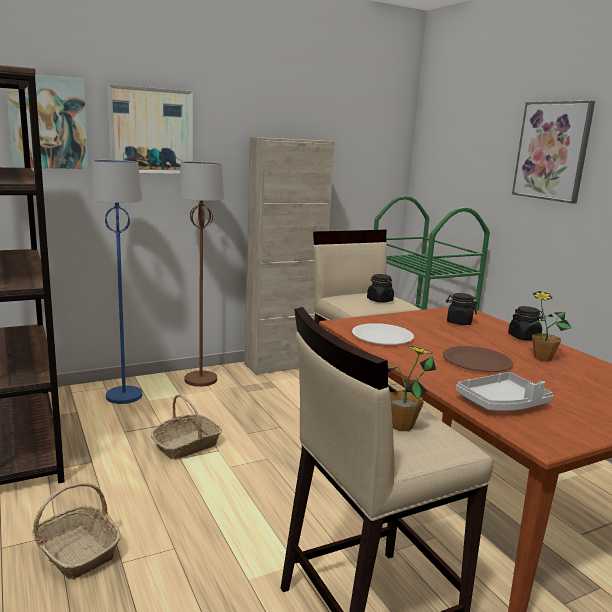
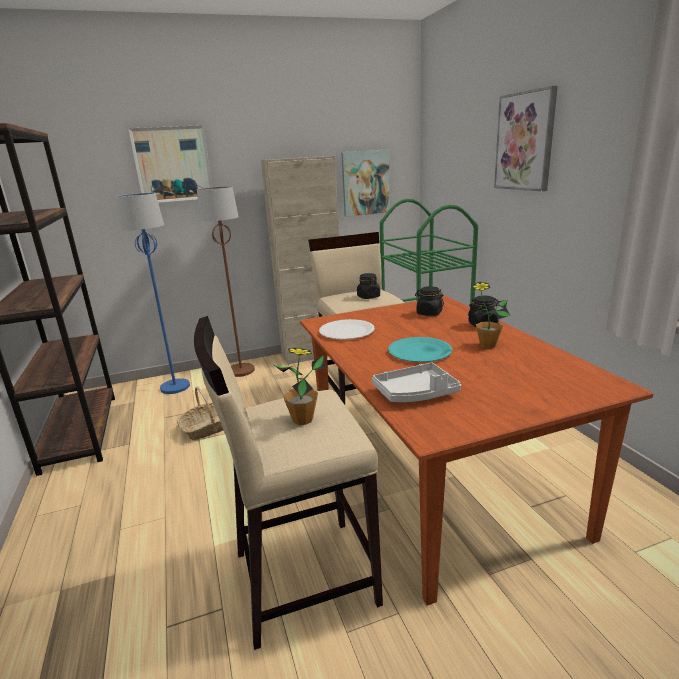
camera: 10 degrees right, 5 degrees up
picture [6,75,89,169] -> picture moved to [341,149,390,217]
basket [32,483,121,579] -> none
brown plate [443,346,513,372] -> turquoise plate [388,337,452,362]

